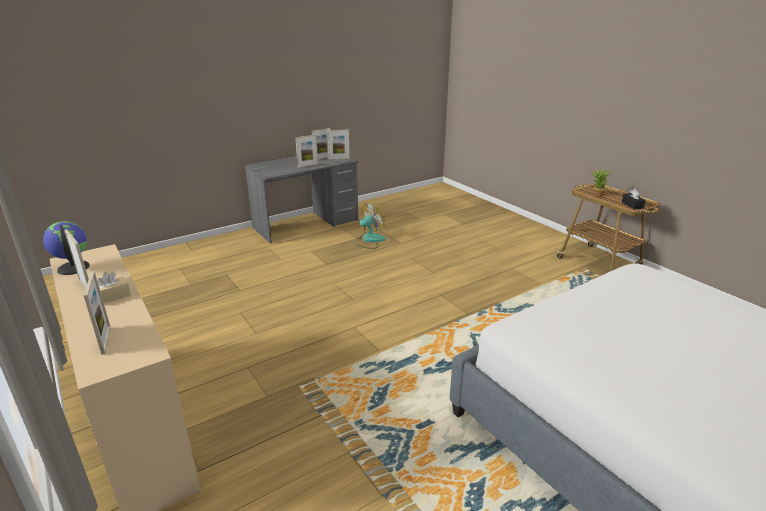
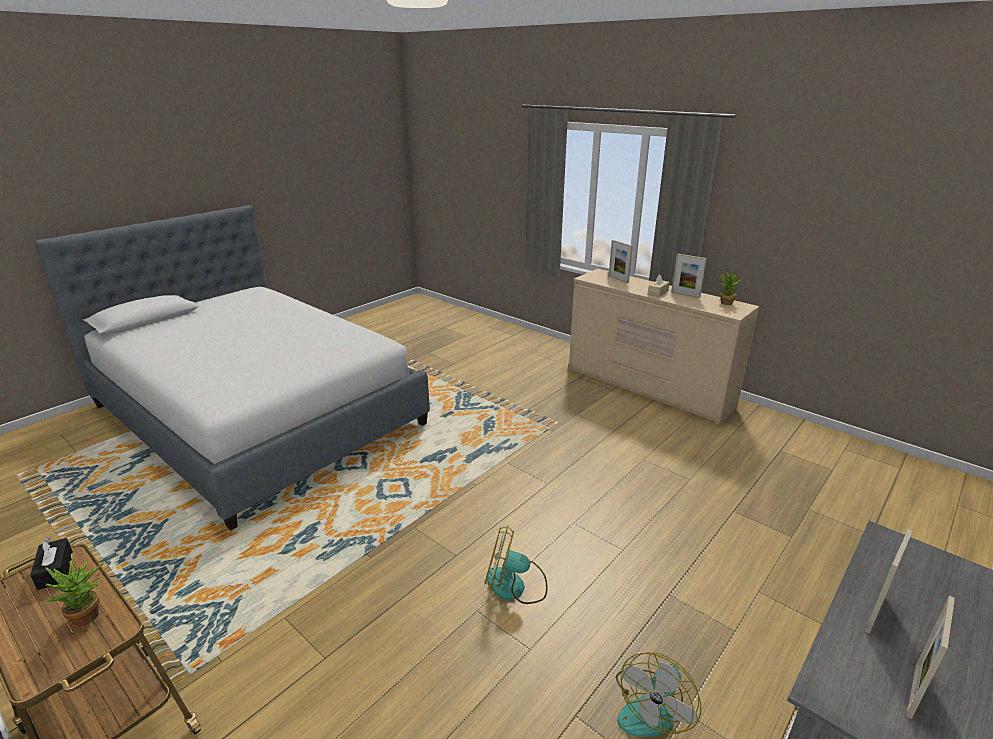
camera: 165 degrees right, 0 degrees up
globe [43,221,90,275] -> potted plant [717,269,741,305]
picture frame [328,129,350,160] -> none
none -> fan [484,526,548,604]

